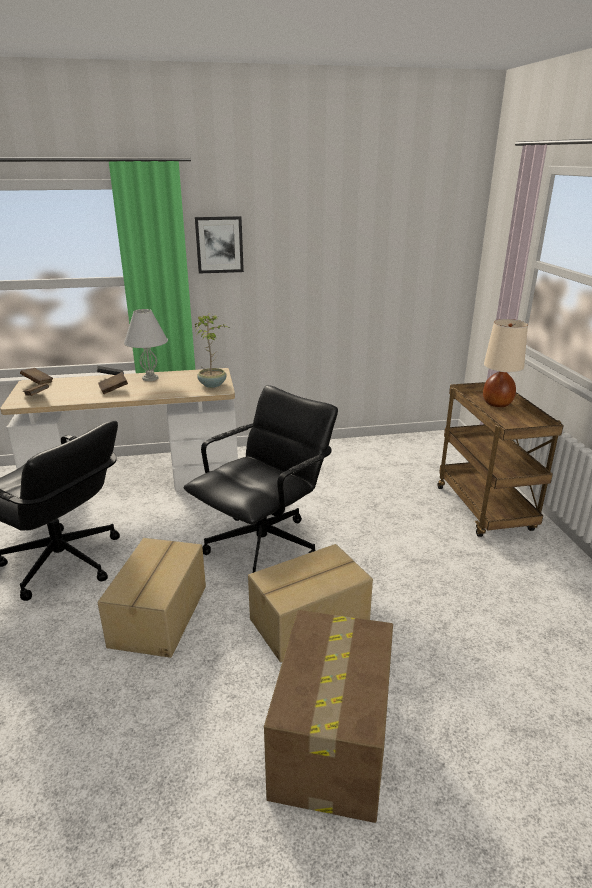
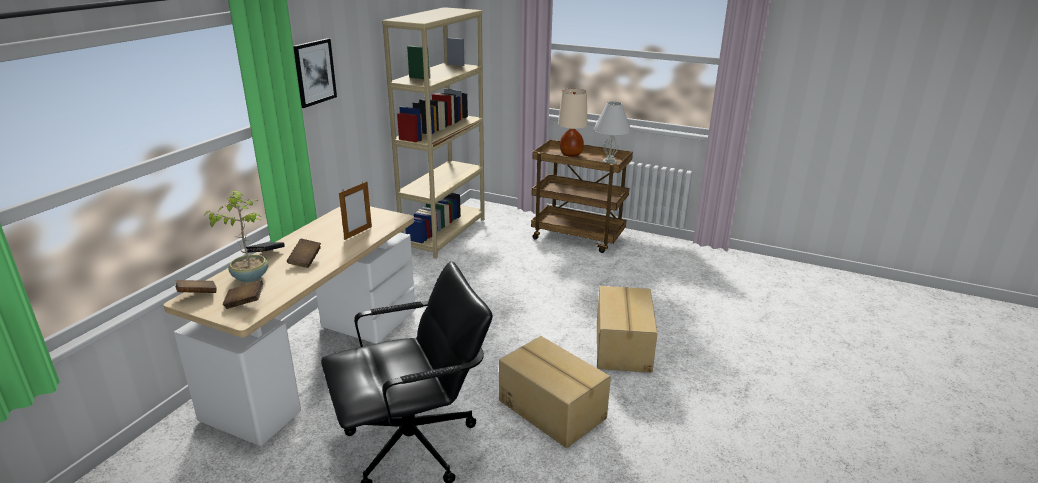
camera: 55 degrees left, 0 degrees up
white table lamp [124,309,168,381] -> white table lamp moved to [593,101,631,164]
black office chair [184,385,338,573] -> none
potted plant [195,313,228,388] -> potted plant moved to [205,191,268,282]
cardboard box [264,610,393,823] -> none
none -> picture frame [339,181,372,240]
none -> beige bookcase [382,7,485,259]

